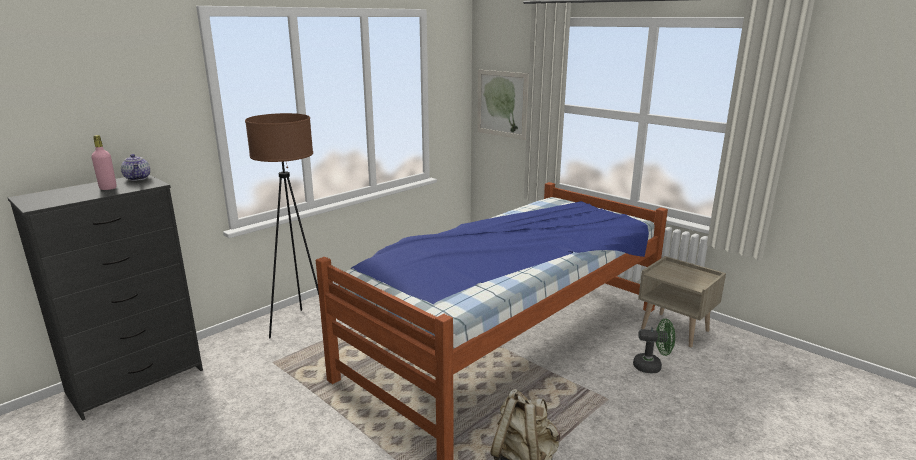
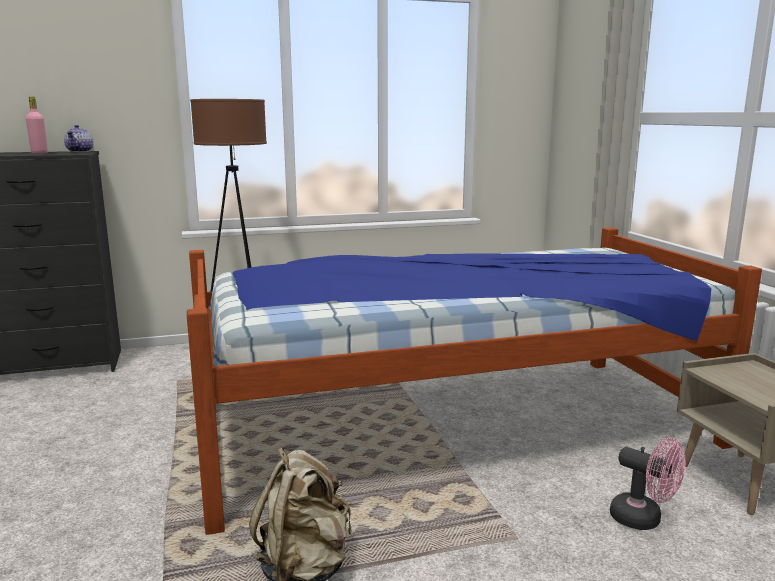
camera: 30 degrees right, 5 degrees down
picture [477,70,529,140] -> none
green fan [633,319,675,373] -> pink fan [610,437,686,530]

